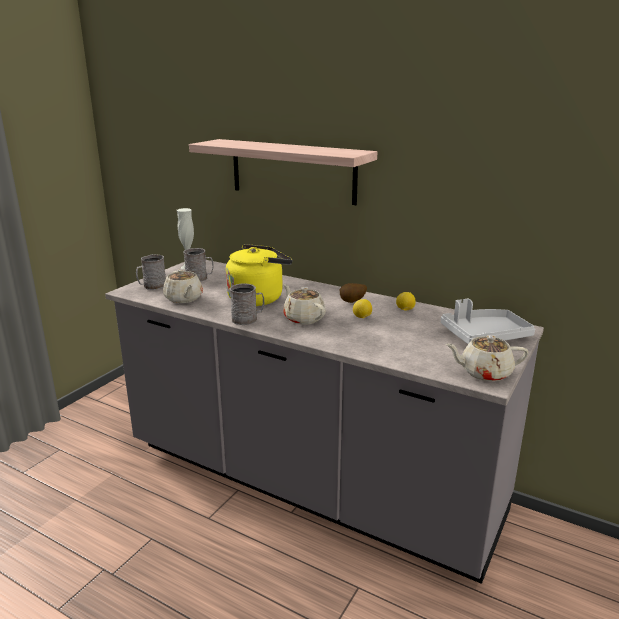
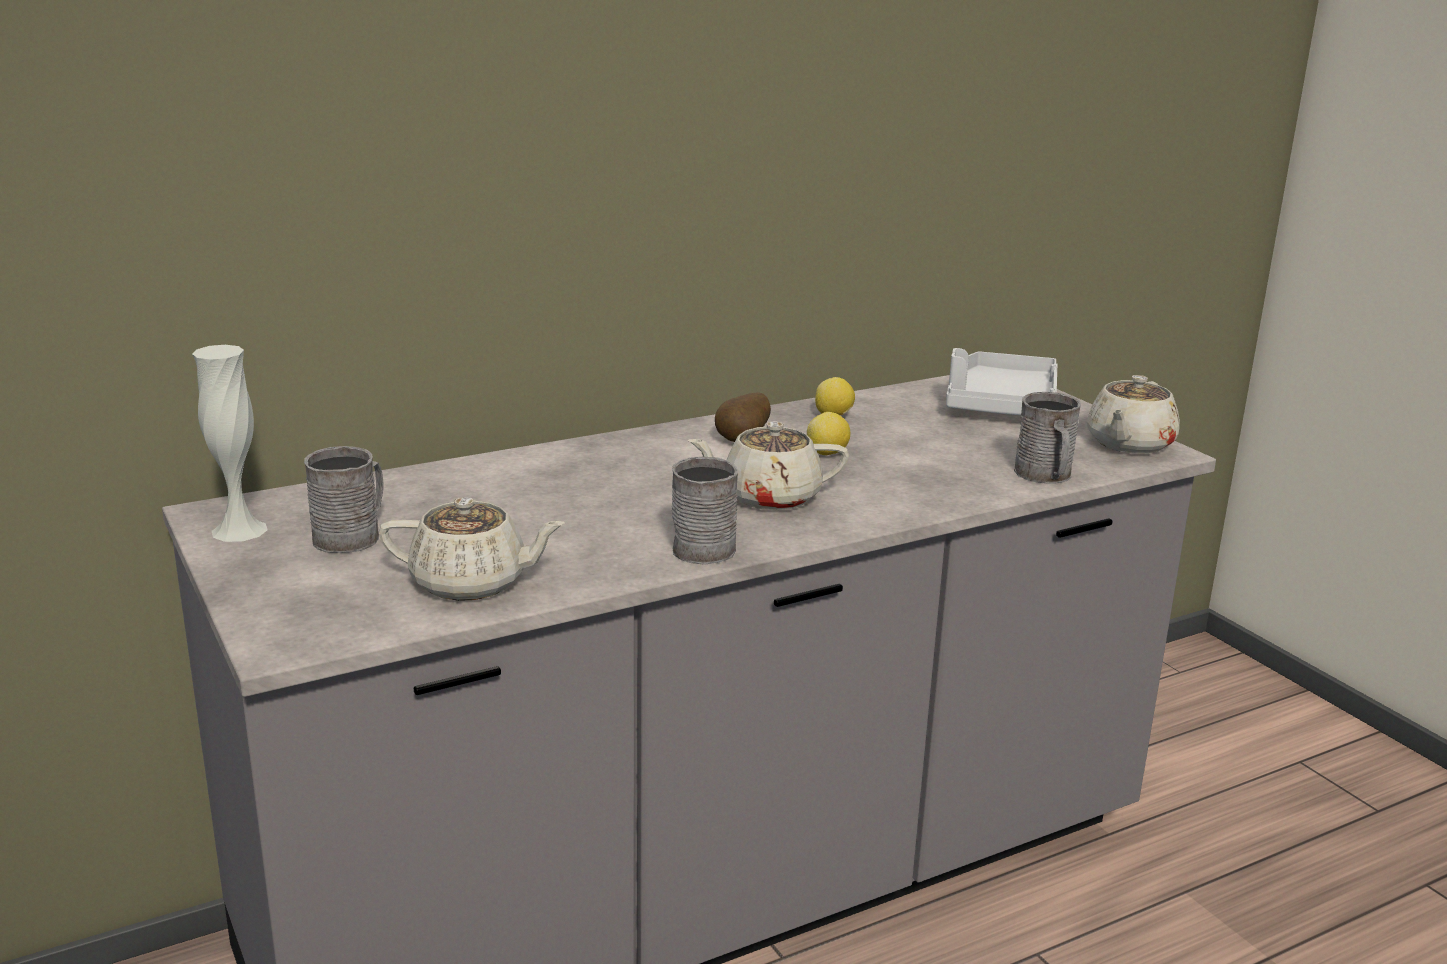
camera: 60 degrees left, 0 degrees up
grey mug [136,254,166,290] -> grey mug moved to [1014,392,1081,484]
shelf [189,139,377,205] -> none
yellow kettle [226,244,293,306] -> none

